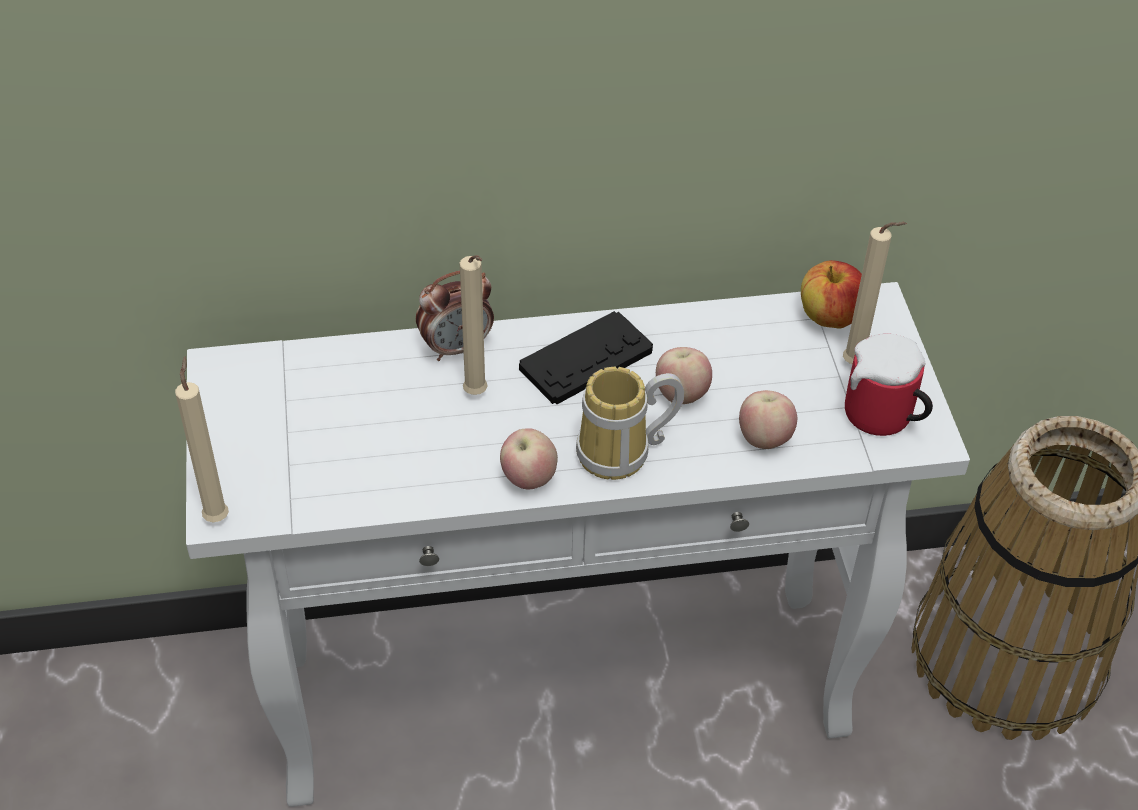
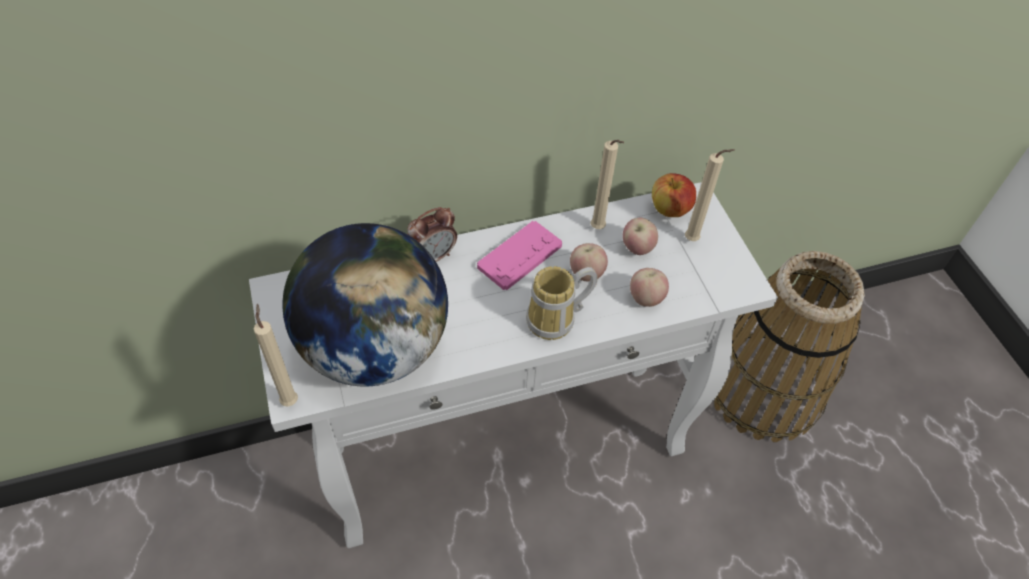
camera: 10 degrees left, 5 degrees up
beige candle [460,255,488,395] -> beige candle moved to [591,140,624,229]
apple [500,428,558,489] -> apple moved to [623,218,658,255]
black game controller [519,311,653,404] -> pink game controller [477,221,562,290]
mug [845,333,933,436] -> none
none -> globe [282,223,448,387]

